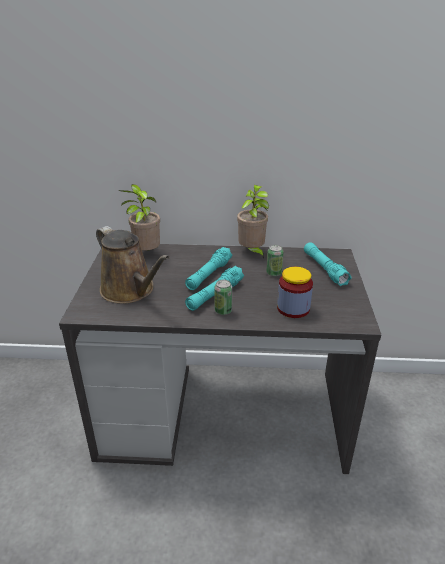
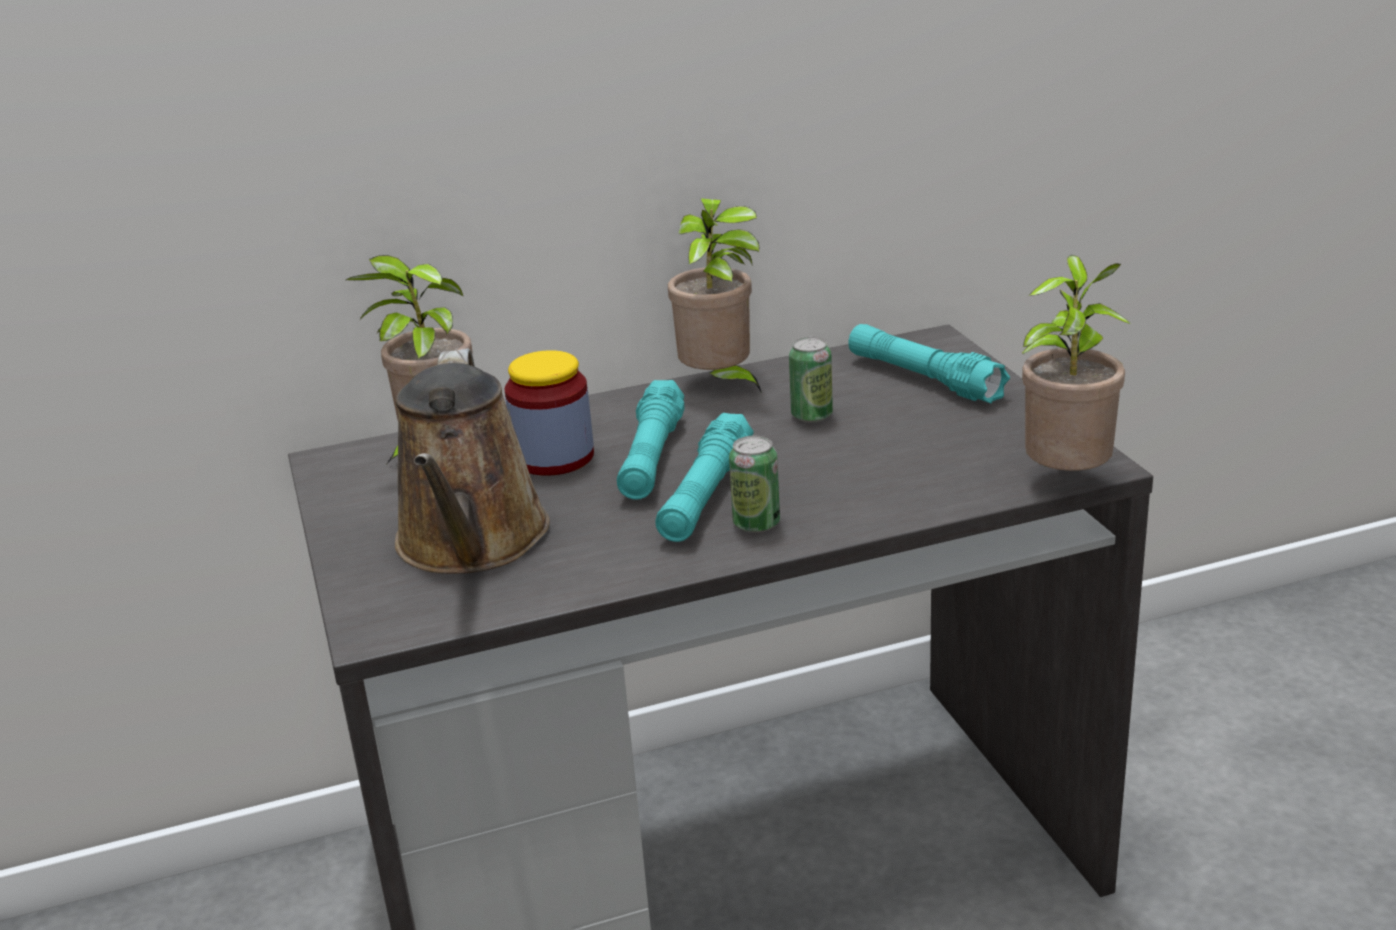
camera: 20 degrees left, 5 degrees down
brown watering can [96,226,170,304] -> brown watering can turned 60 degrees clockwise [395,348,550,574]
jar [277,267,313,318] -> jar moved to [504,350,594,476]
none -> potted plant [1022,255,1132,471]

